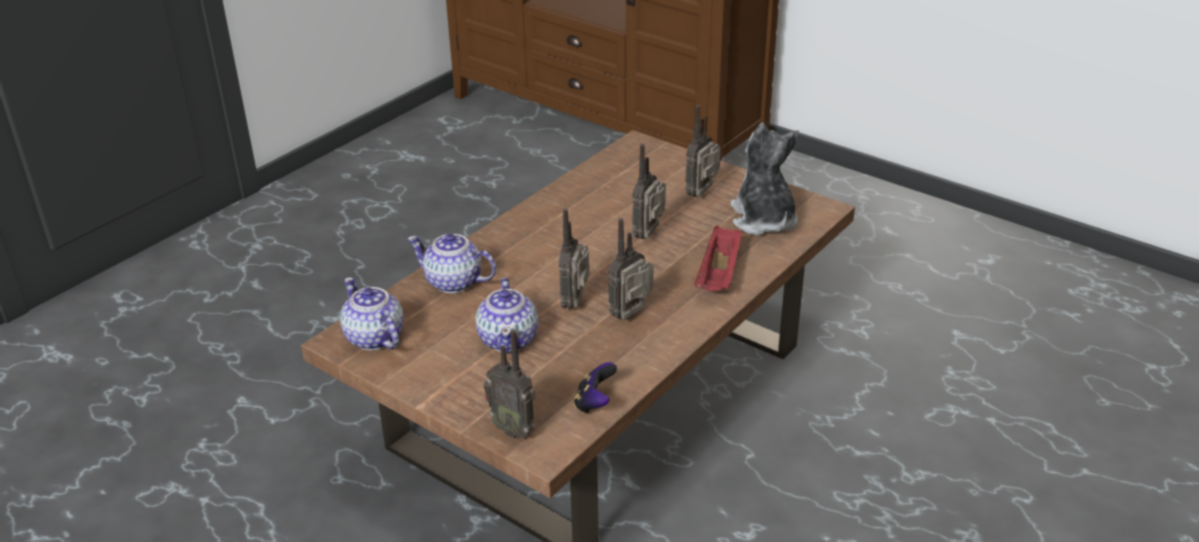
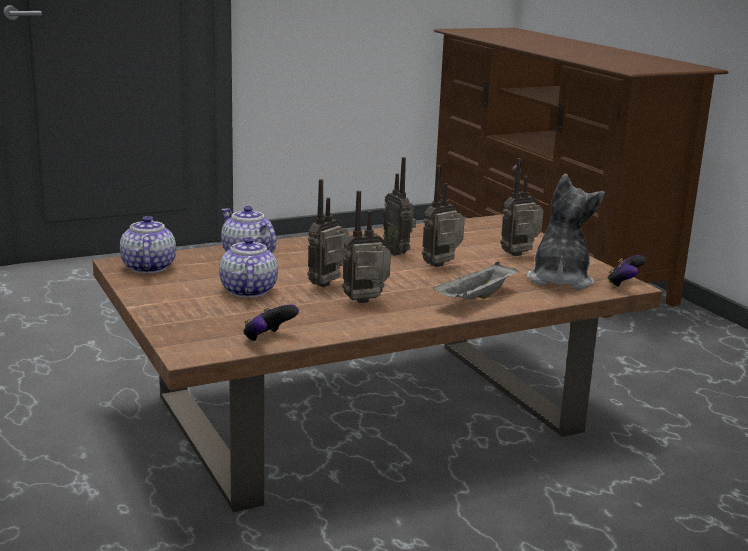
camera: 25 degrees right, 15 degrees down
teapot [476,278,538,354] -> teapot turned 150 degrees clockwise [219,236,278,298]
radio [483,330,535,438] -> radio moved to [383,157,416,256]
red tray [694,226,742,291] -> grey tray [433,262,517,299]
none -> game controller [607,255,646,288]

